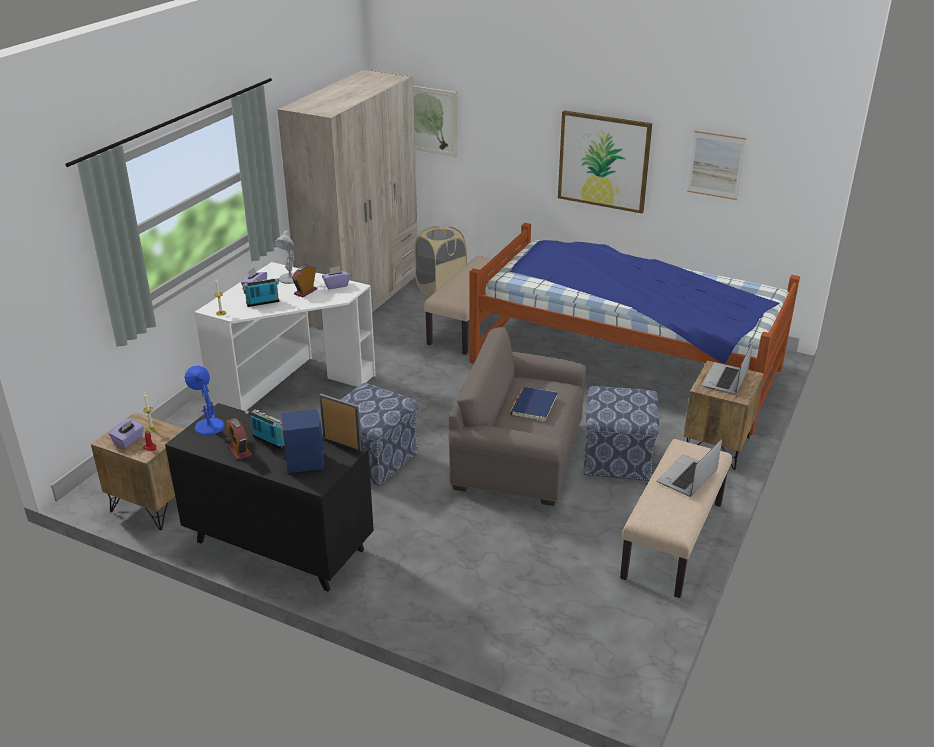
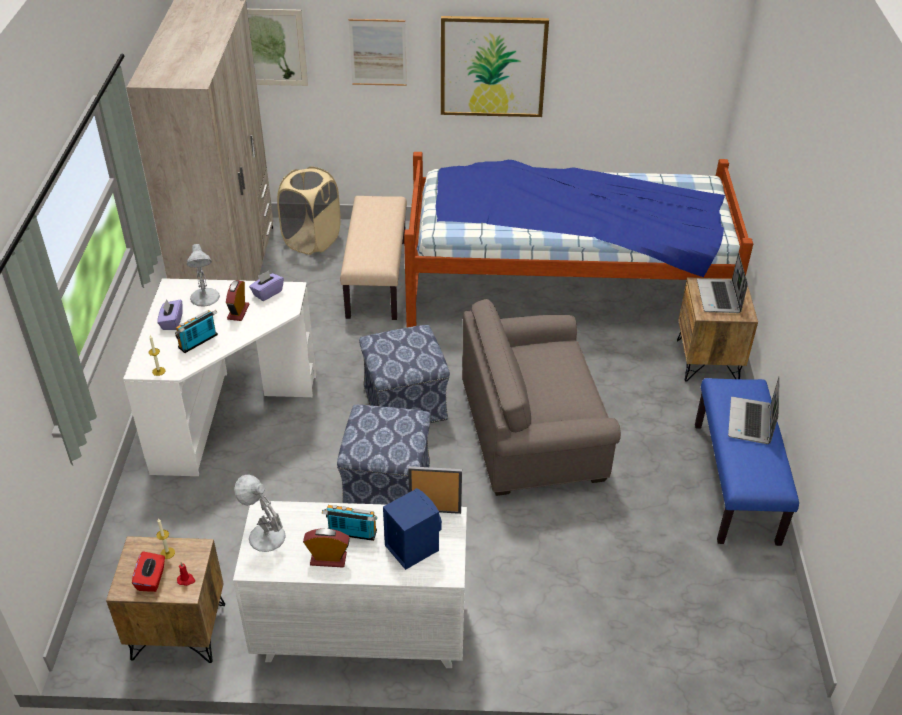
camera: 25 degrees left, 10 degrees up
purple tissue box [109,418,144,448] -> red tissue box [132,551,165,592]
black dresser [165,403,374,592] -> white dresser [233,501,467,668]
blue table lamp [185,365,225,435] -> white table lamp [234,474,286,552]
alarm clock [226,418,252,460] -> alarm clock turned 150 degrees clockwise [303,528,350,567]
blue book [510,387,558,422] -> none
ottoman [583,386,659,481] -> ottoman moved to [359,325,450,423]
beige bench [620,439,732,598] -> blue bench [695,378,799,546]
picture [687,131,746,200] -> picture moved to [348,19,407,86]

